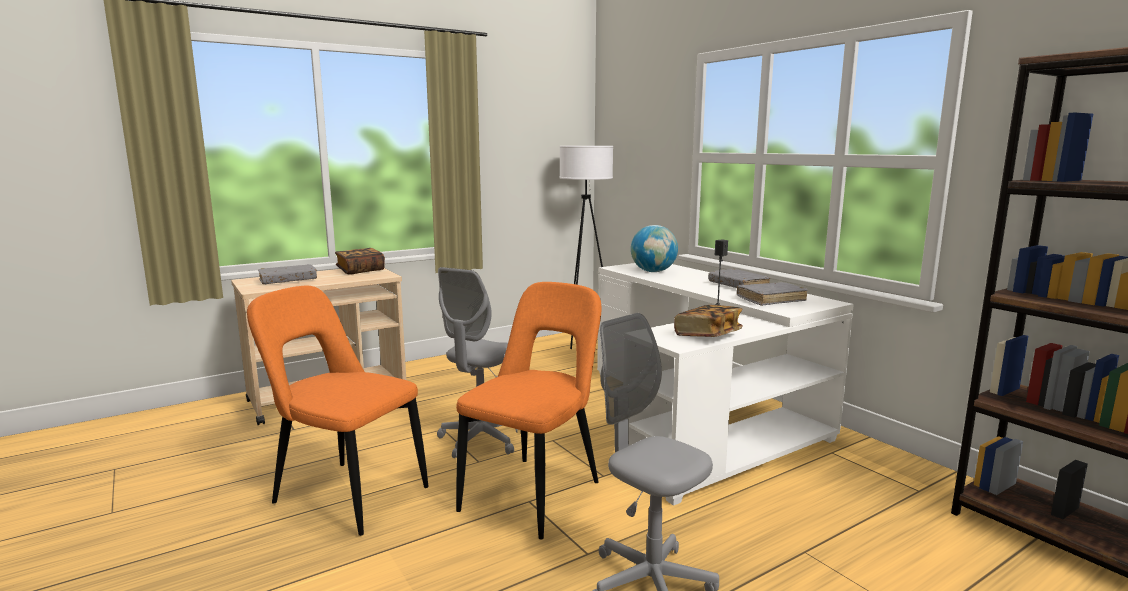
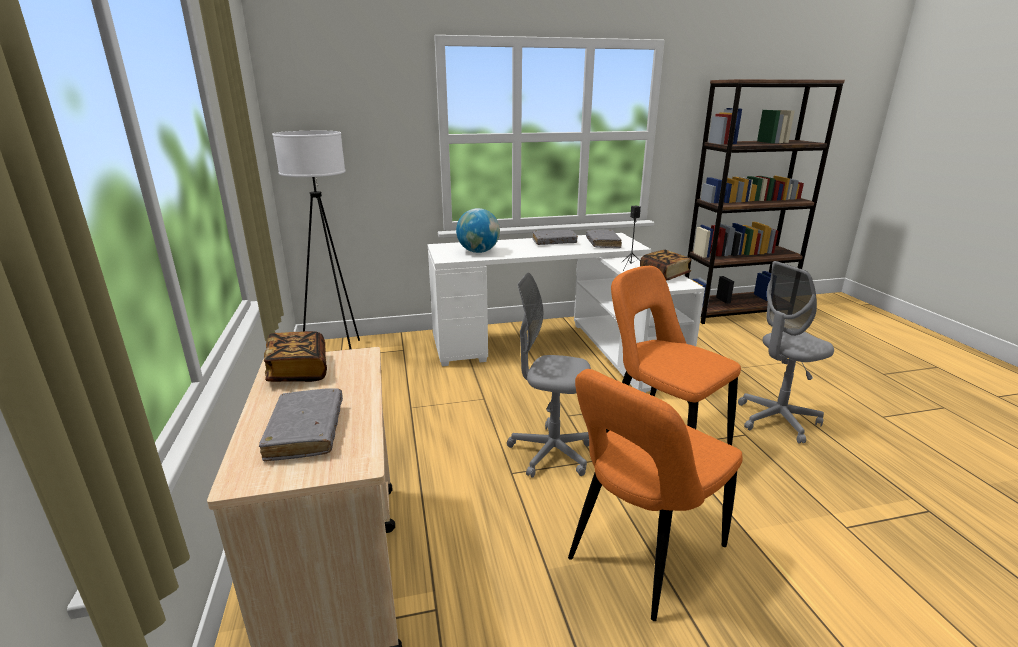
camera: 70 degrees left, 10 degrees up
grey office chair [437,267,521,458] -> grey office chair turned 150 degrees clockwise [507,273,591,478]

